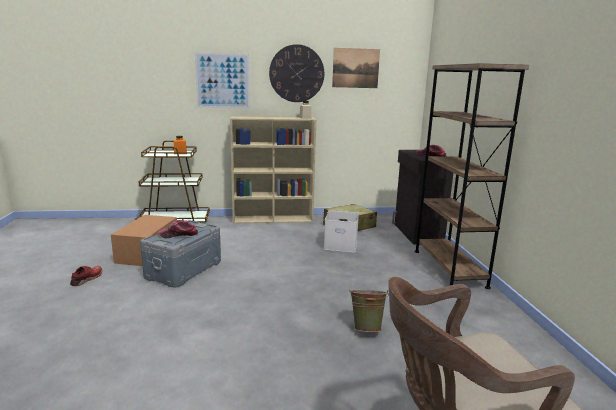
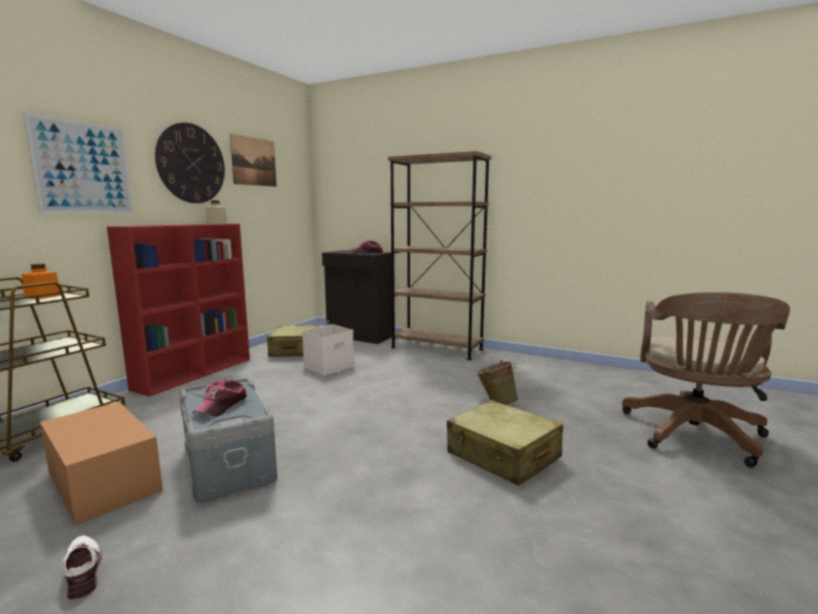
camera: 55 degrees left, 5 degrees down
red shoe [70,266,102,286] -> white shoe [61,535,102,600]
beige bookcase [230,116,316,223] -> red bookcase [107,224,250,397]
none -> beige suitcase [447,400,563,486]

